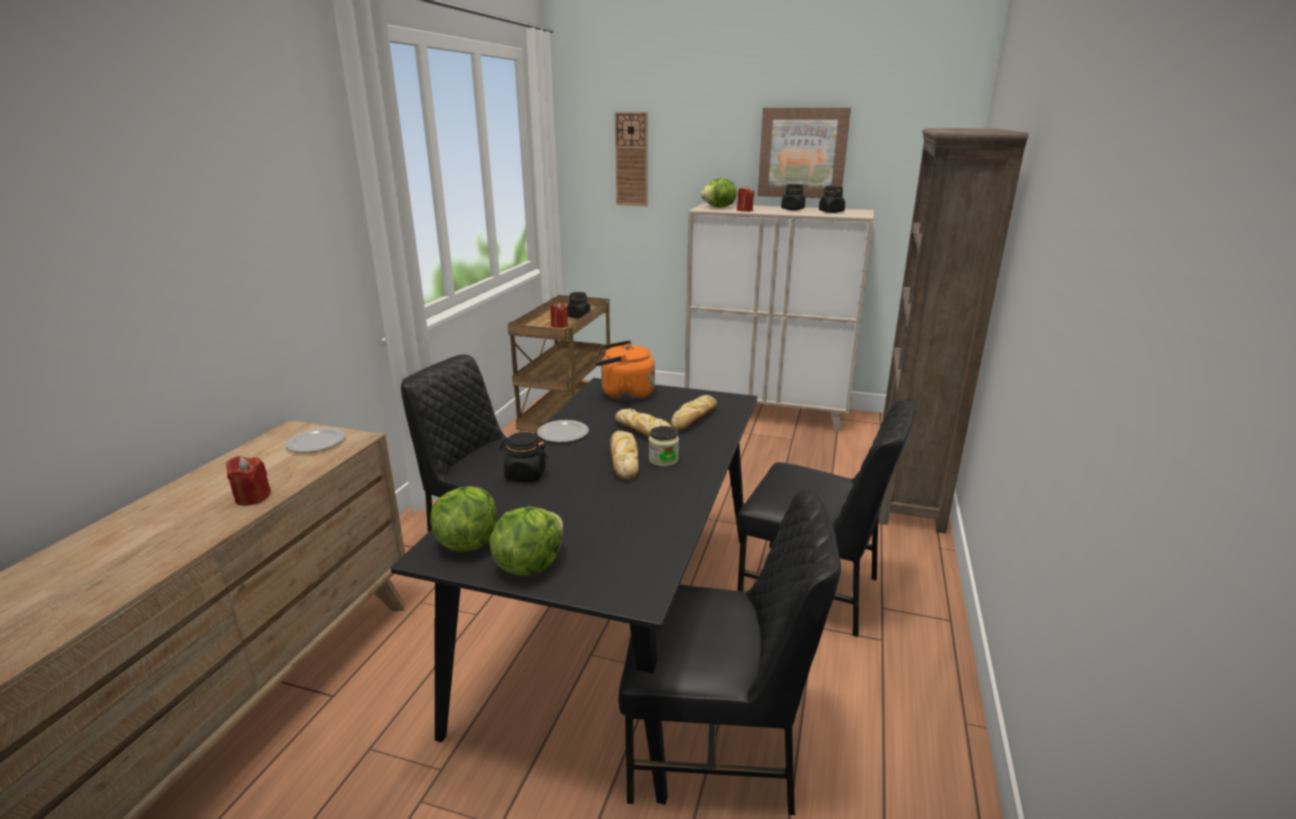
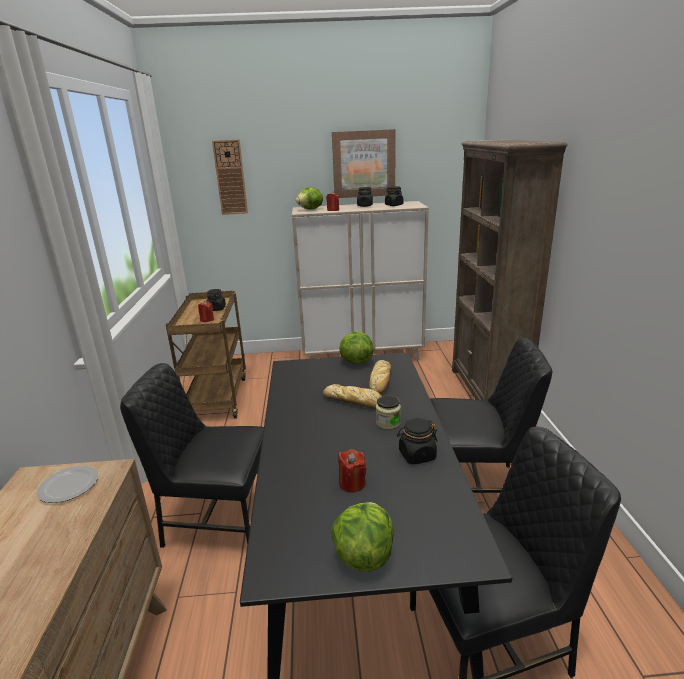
camera: 20 degrees left, 0 degrees up
red candle [226,456,271,506] -> red candle moved to [338,449,366,492]
lettuce [430,486,497,552] -> lettuce moved to [339,332,373,364]
black jar [499,432,548,482] -> black jar moved to [397,418,438,465]
plate [537,420,589,443] -> none
orange kettle [595,340,655,401] -> none
bread [610,431,639,481] -> none

